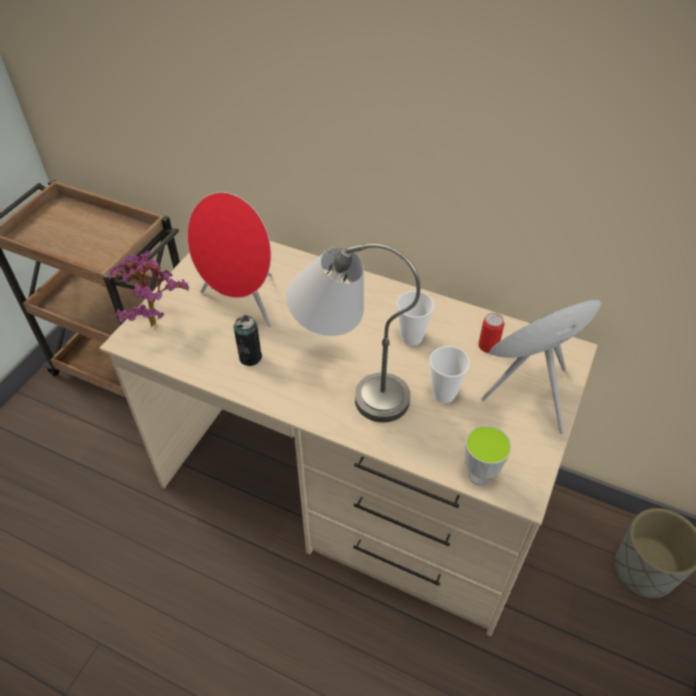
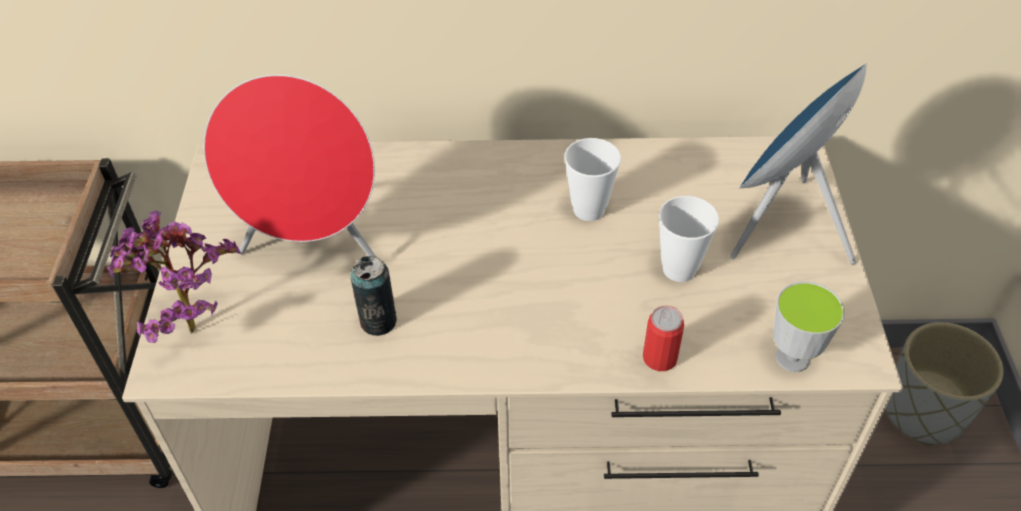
camera: 25 degrees left, 0 degrees up
grey table lamp [286,244,420,423] -> none
can [478,313,504,353] -> can moved to [643,306,684,371]

